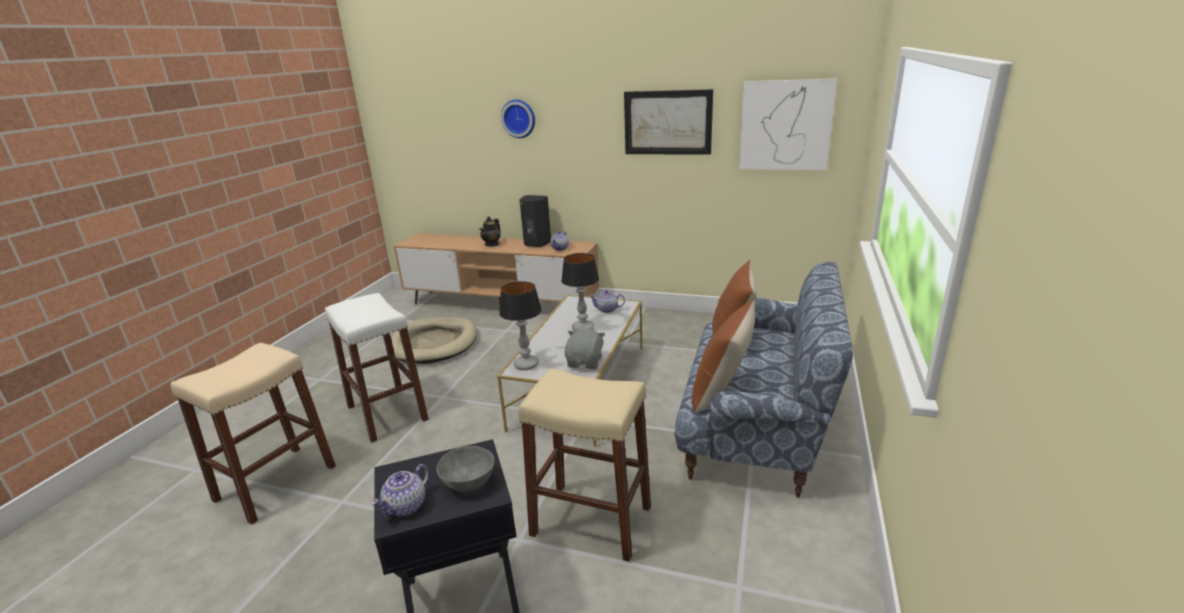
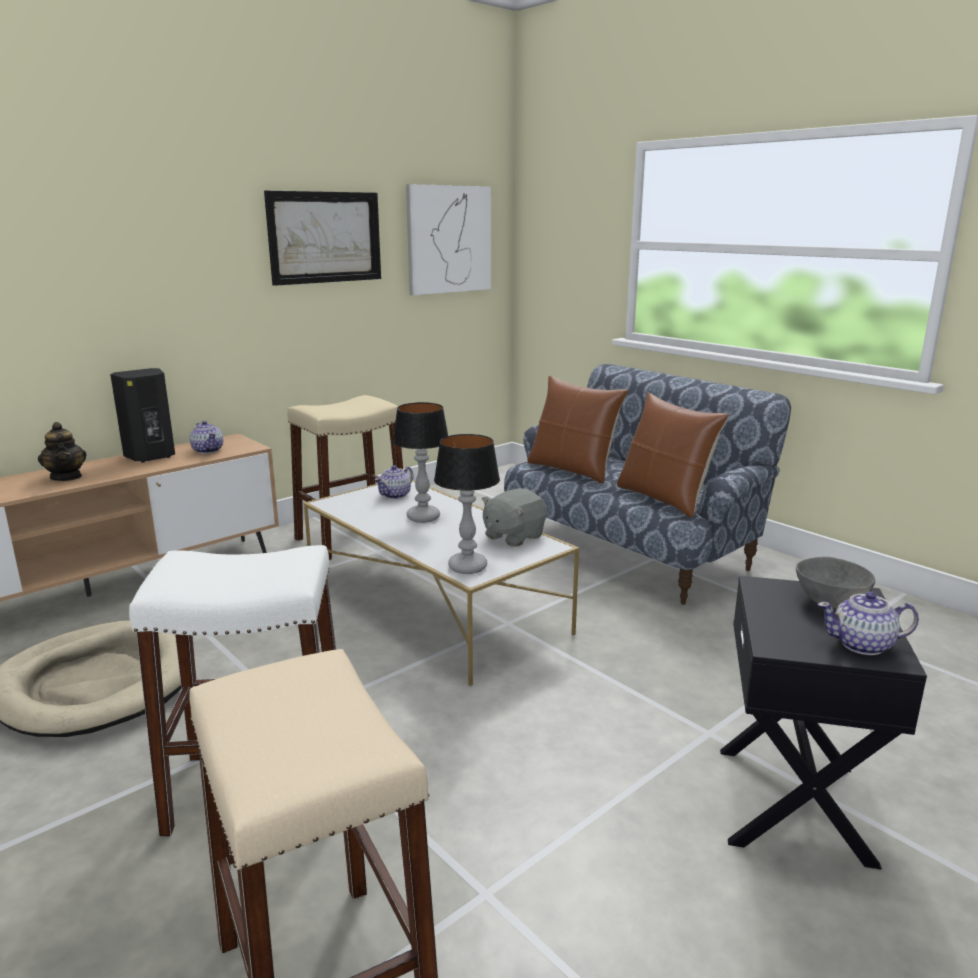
camera: 60 degrees left, 5 degrees down
teapot [371,464,430,517] -> teapot turned 120 degrees clockwise [818,591,919,655]
wall clock [501,99,535,138] -> none
beige stool [518,368,651,562] -> beige stool moved to [287,395,403,560]
grey plush toy [564,328,605,369] -> grey plush toy turned 90 degrees counterclockwise [482,488,547,547]

